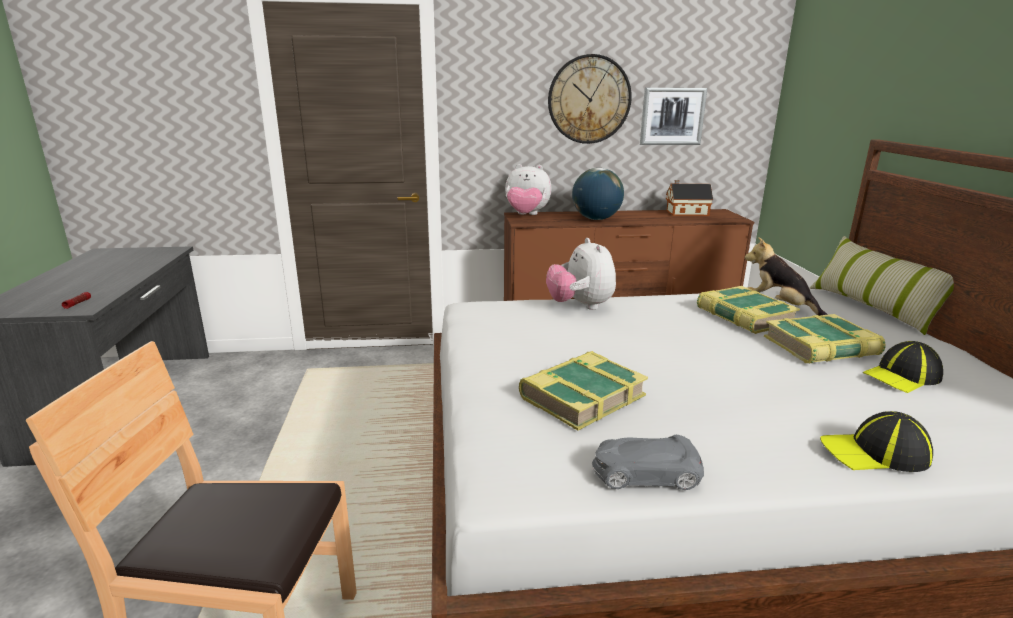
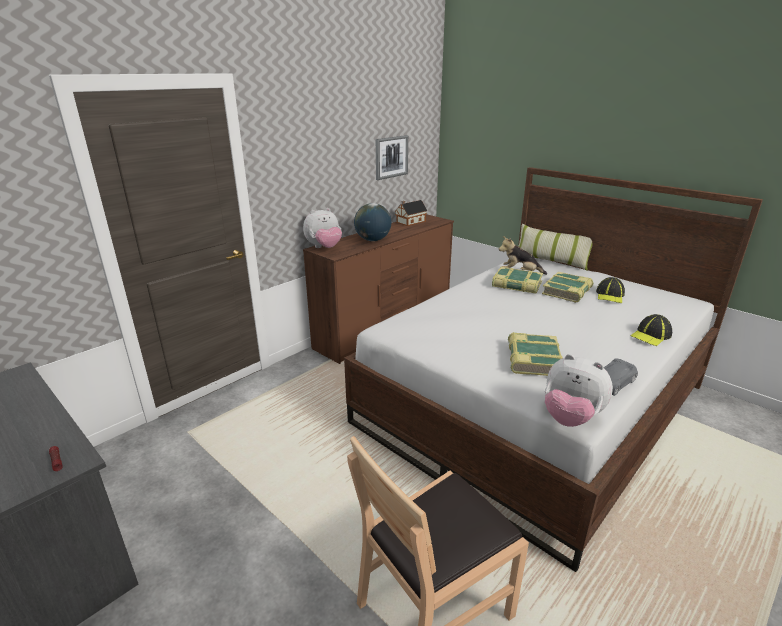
camera: 40 degrees left, 5 degrees up
plush toy [546,238,616,310] -> plush toy moved to [544,354,613,427]
wall clock [548,54,632,144] -> none

